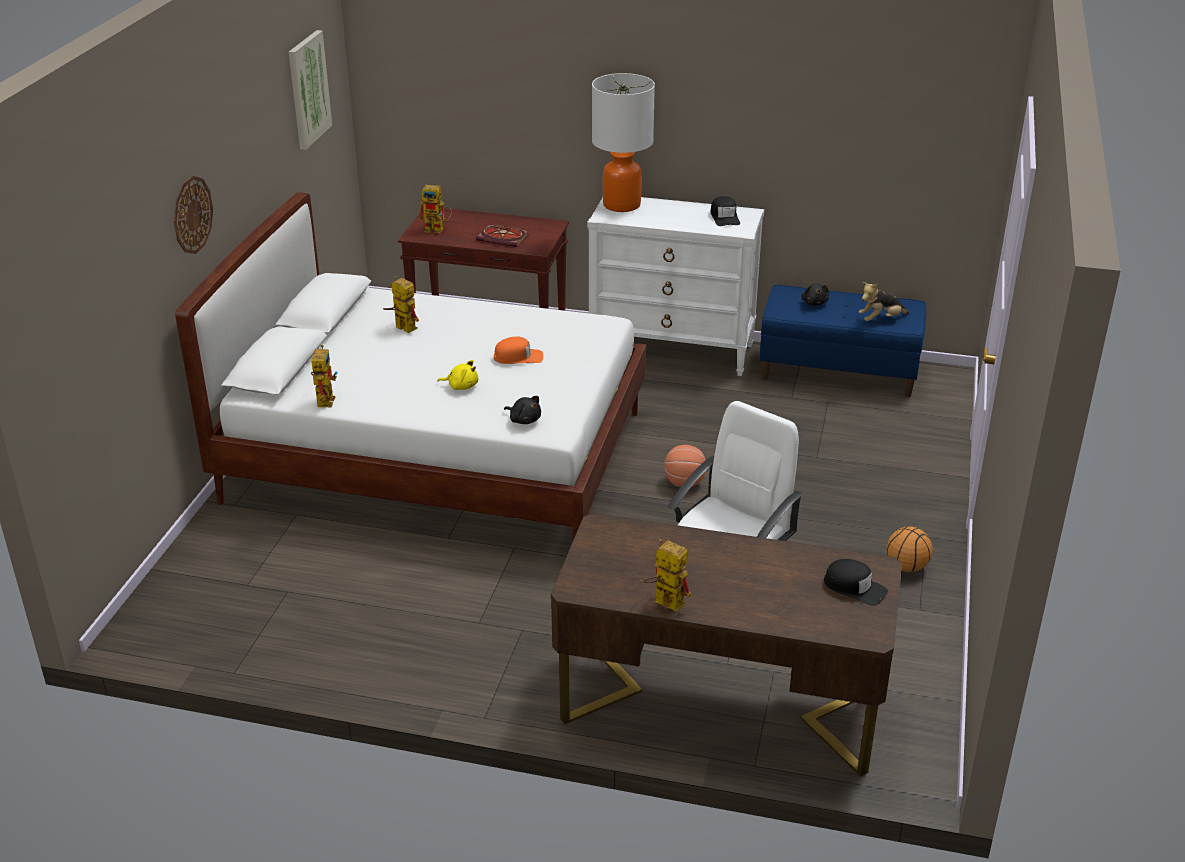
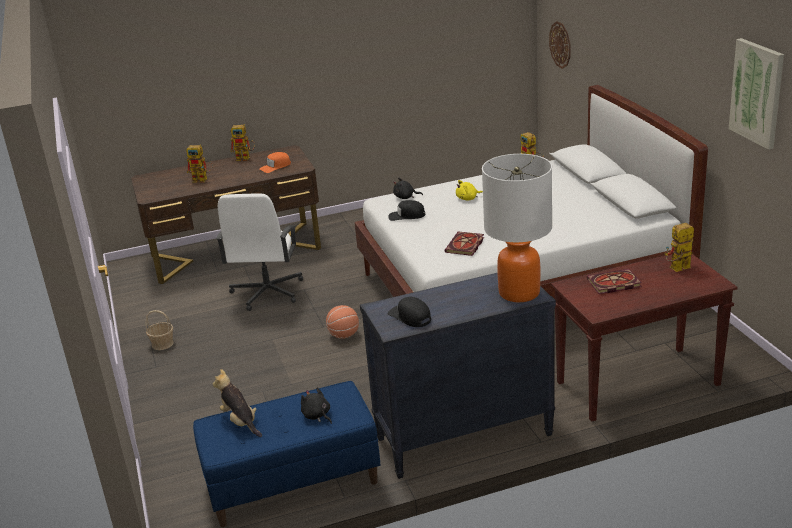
camera: 150 degrees right, 5 degrees down
wall clock [174,176,213,254] -> wall clock moved to [549,21,571,69]
toy robot [383,276,419,333] -> toy robot moved to [186,144,213,182]
orange cap [494,337,543,364] -> orange cap moved to [259,152,291,173]
white dresser [587,196,764,376] -> black dresser [360,273,556,479]
black cap [824,559,888,606] -> black cap moved to [388,200,425,221]
plush toy [859,282,909,321] -> plush toy turned 75 degrees counterclockwise [213,369,262,437]
basketball [887,527,933,572] -> basket [145,310,174,350]
none -> book [444,232,484,256]

